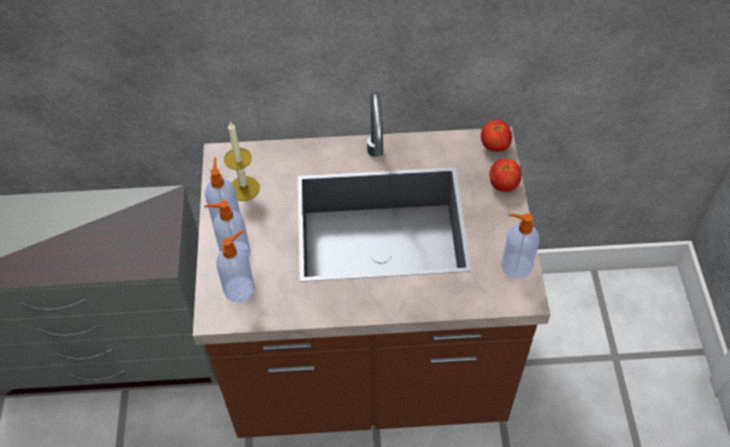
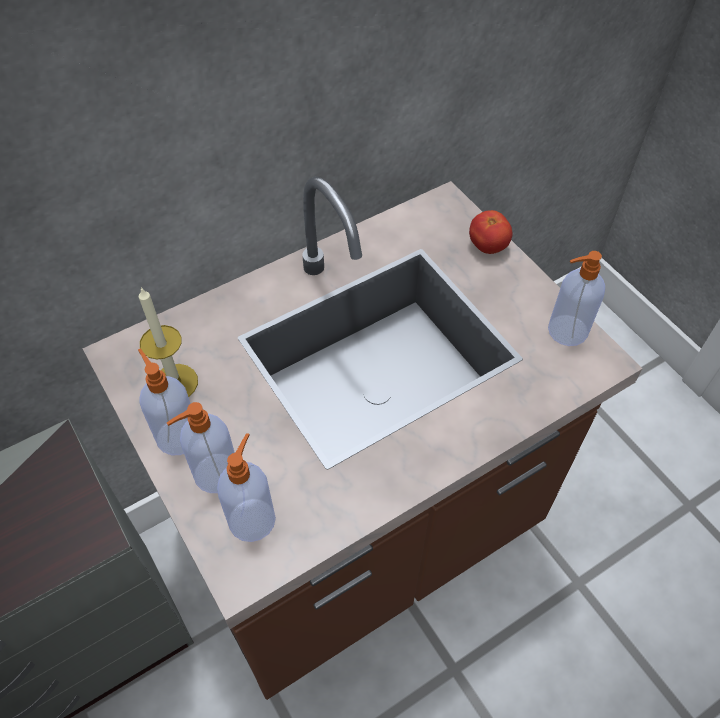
camera: 30 degrees left, 0 degrees up
tomato [481,120,512,152] -> none

